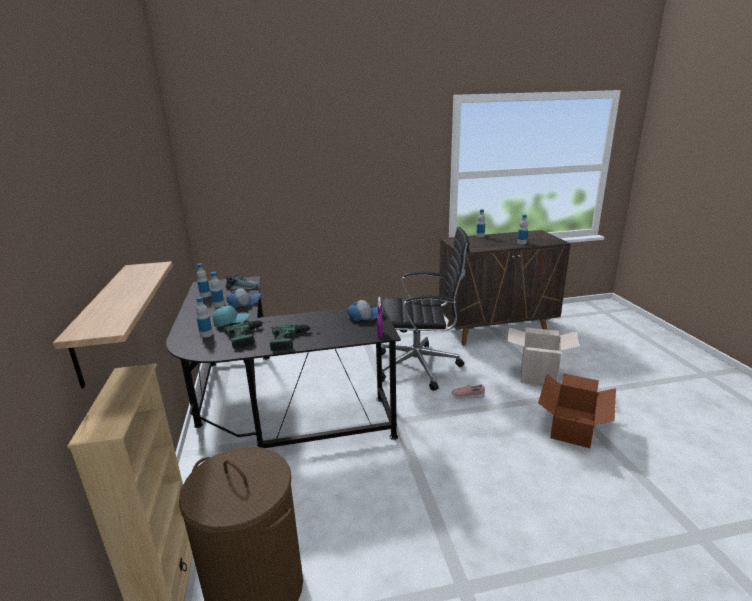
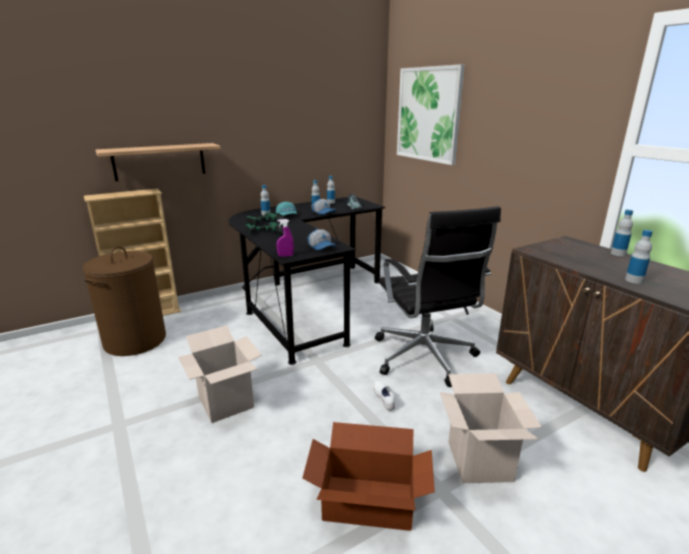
camera: 70 degrees right, 0 degrees up
pink shoe [451,384,485,399] -> white shoe [374,381,395,411]
none -> cardboard box [178,325,262,423]
none -> picture [397,64,465,165]

